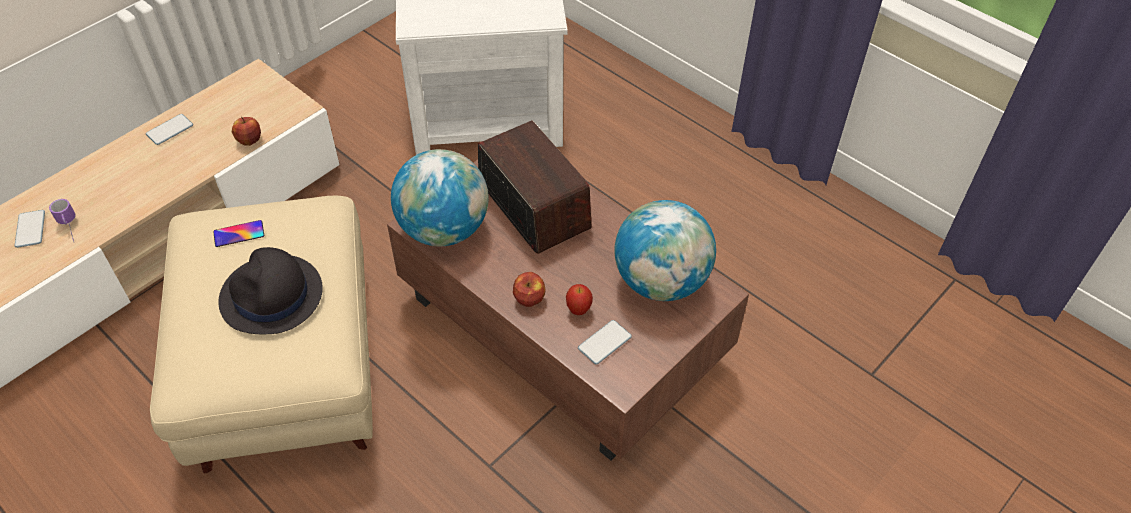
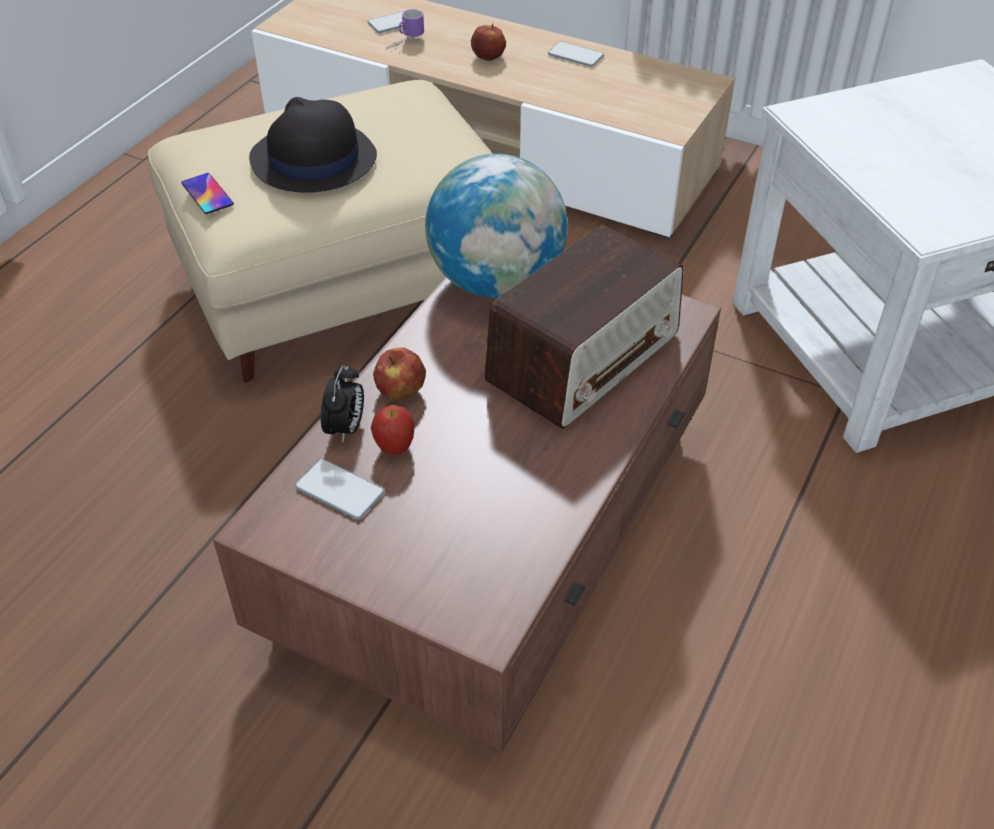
camera: 75 degrees right, 5 degrees down
phone [213,220,264,247] -> phone moved to [181,173,234,214]
apple [232,117,261,146] -> apple moved to [471,23,506,61]
globe [614,200,716,301] -> none
none -> alarm clock [321,365,364,443]

